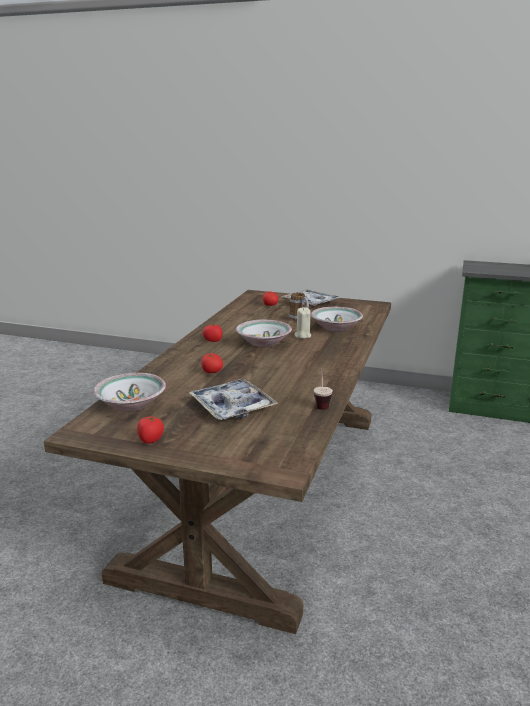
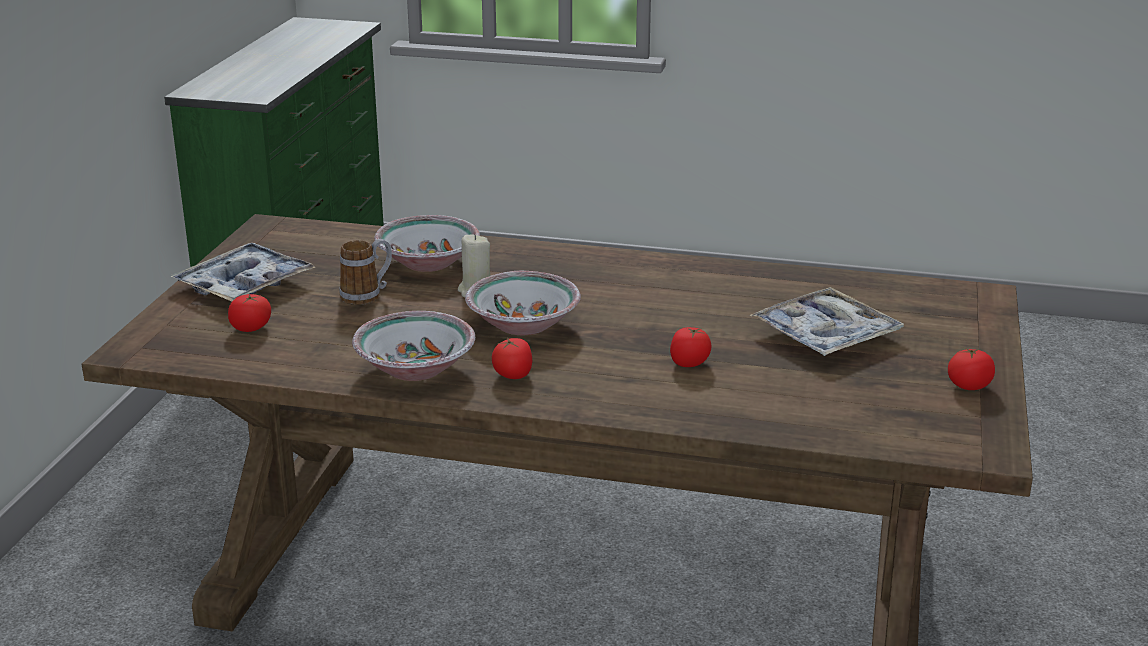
camera: 95 degrees left, 5 degrees up
bowl [93,373,166,412] -> bowl moved to [352,311,475,381]
cup [314,369,333,410] -> none

